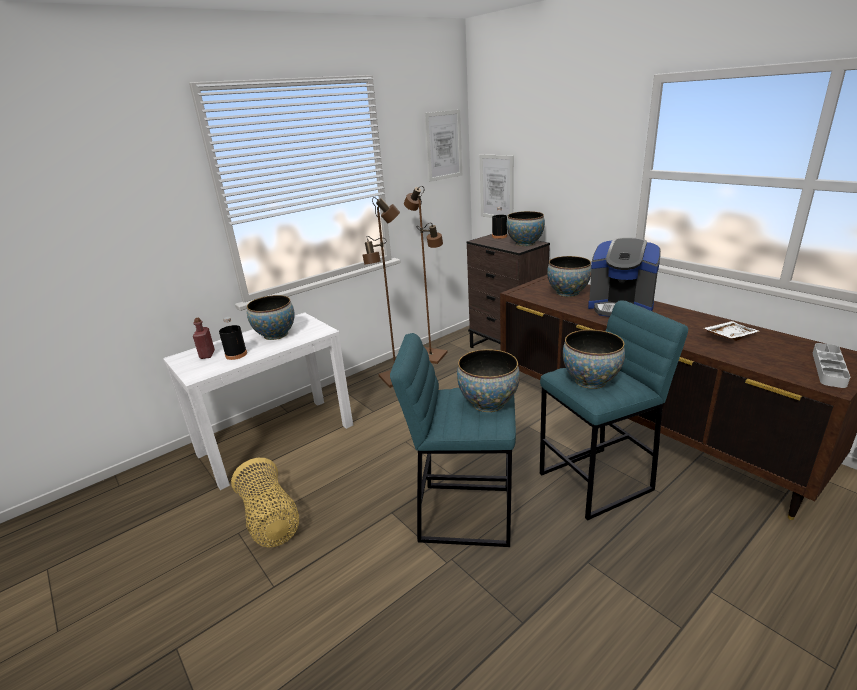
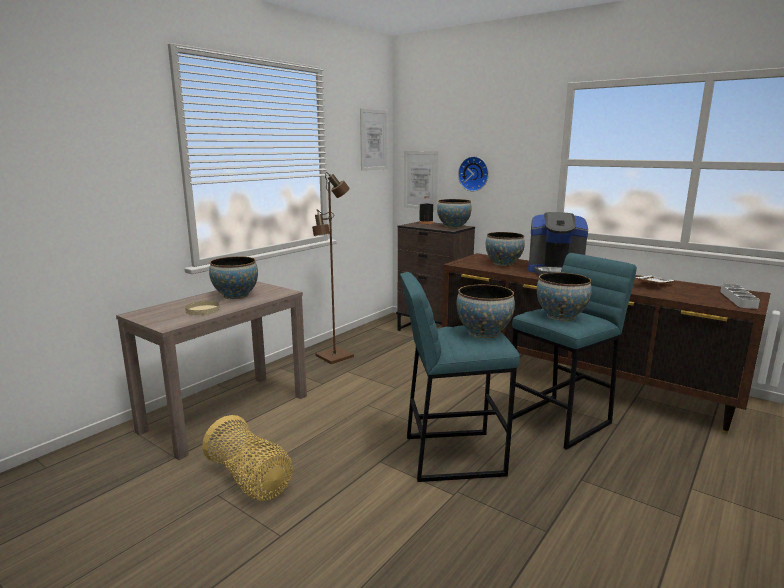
camera: 15 degrees left, 10 degrees down
white console table [163,312,353,490] -> brown console table [116,281,307,460]
red bottle [193,318,215,359] -> none
black bottle [219,317,247,360] -> beige plate [185,301,220,315]
brown floor lamp [404,186,447,364] -> none
none -> wall clock [458,156,489,191]

